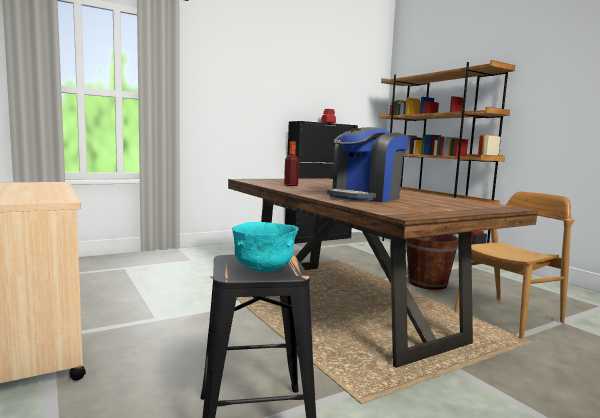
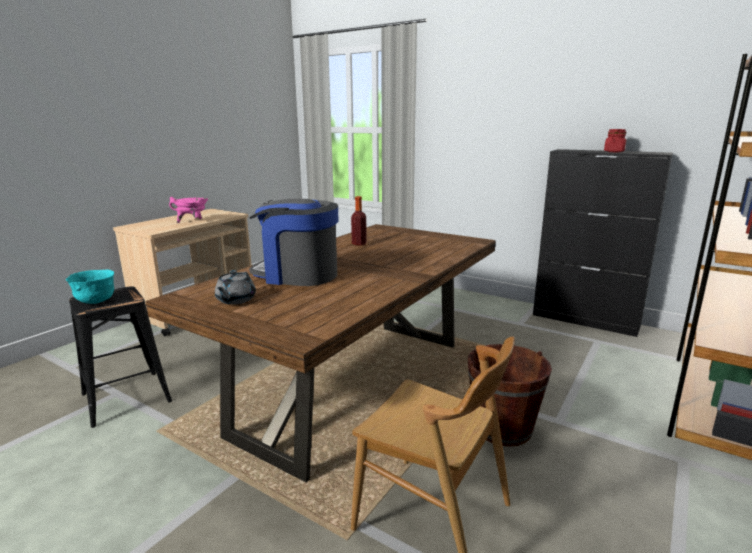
camera: 65 degrees right, 10 degrees up
none -> pink cooking pot [169,197,208,223]
none -> grey teapot [215,270,256,305]

